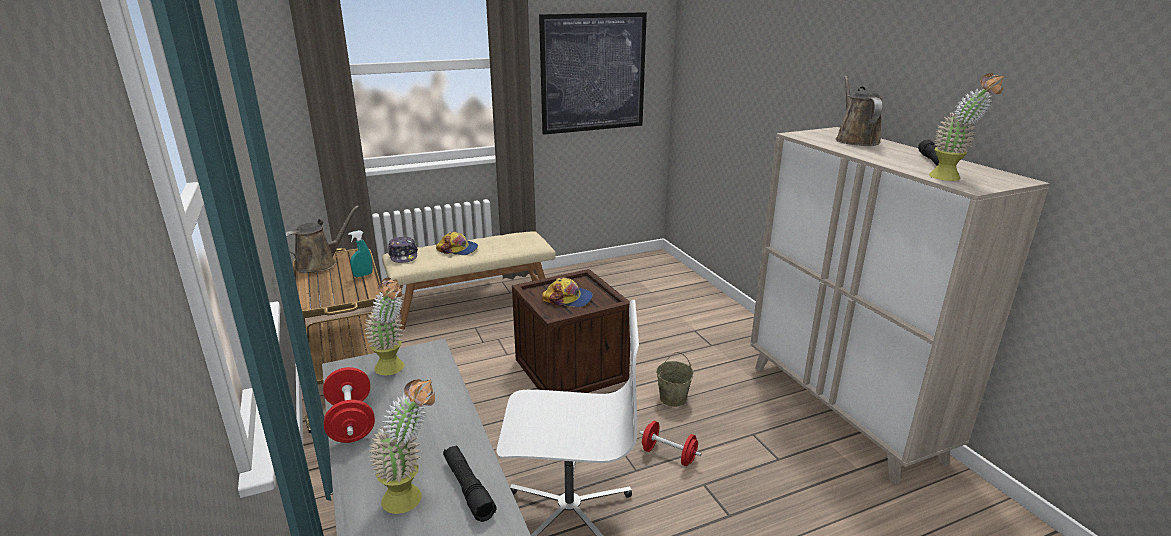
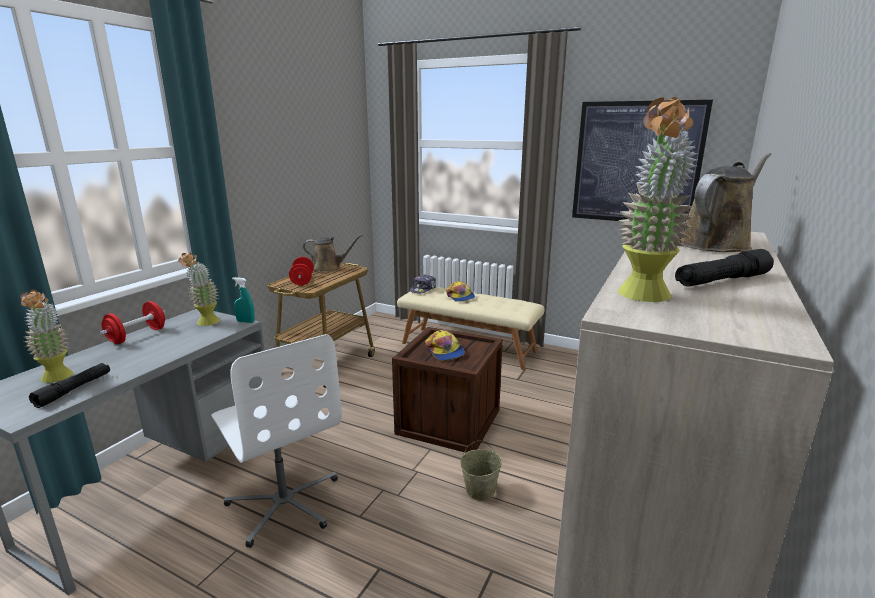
camera: 50 degrees right, 5 degrees down
turquoise spray bottle [348,230,373,277] -> turquoise spray bottle moved to [232,277,255,323]
red dumbbell [639,421,702,466] -> red dumbbell moved to [289,257,314,286]

